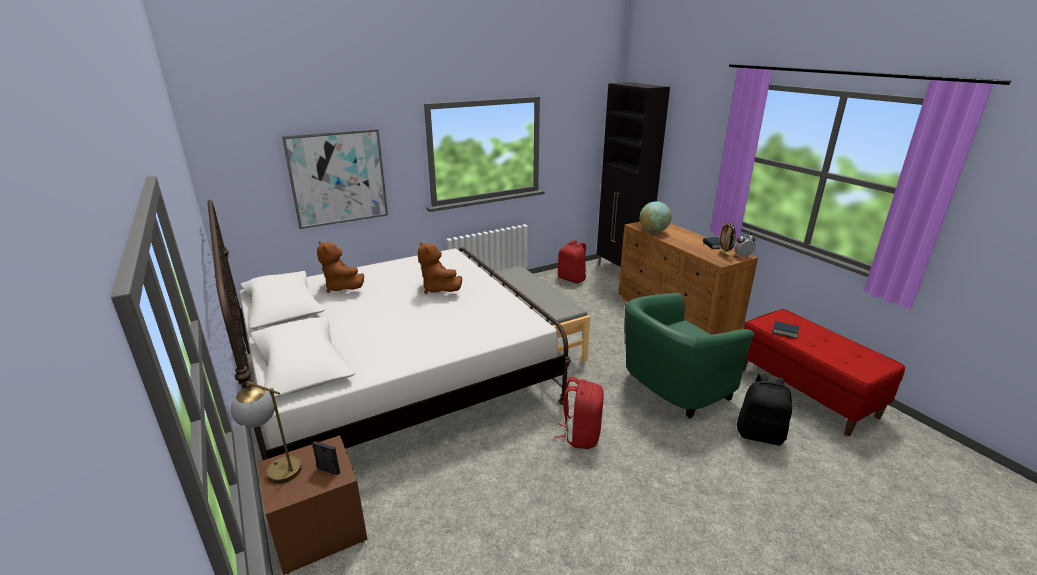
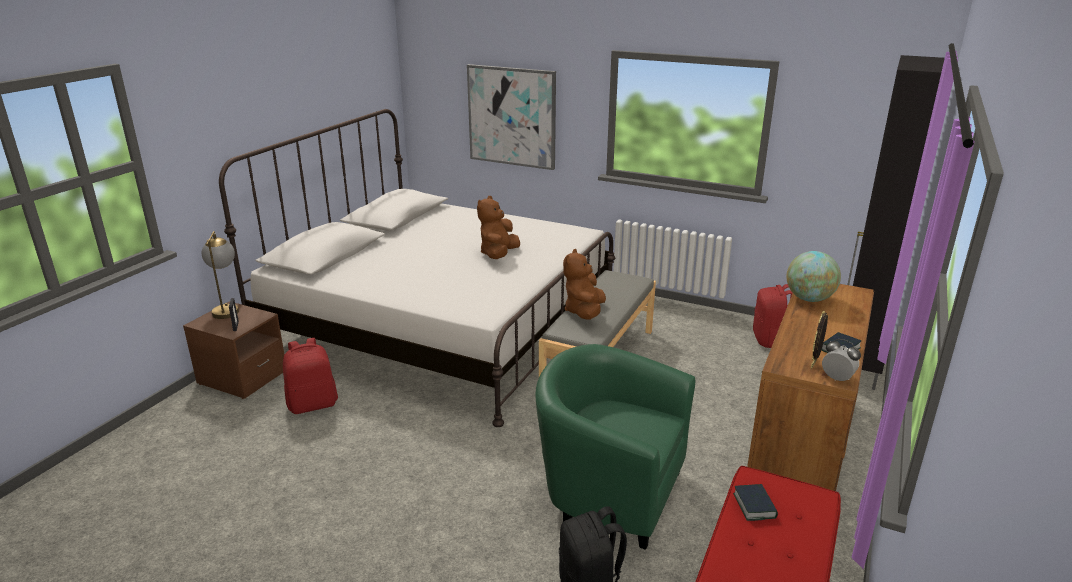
camera: 55 degrees right, 0 degrees up
brown plush toy [317,241,364,293] -> brown plush toy moved to [563,249,606,320]
red backpack [555,377,604,449] -> red backpack moved to [283,338,338,414]

